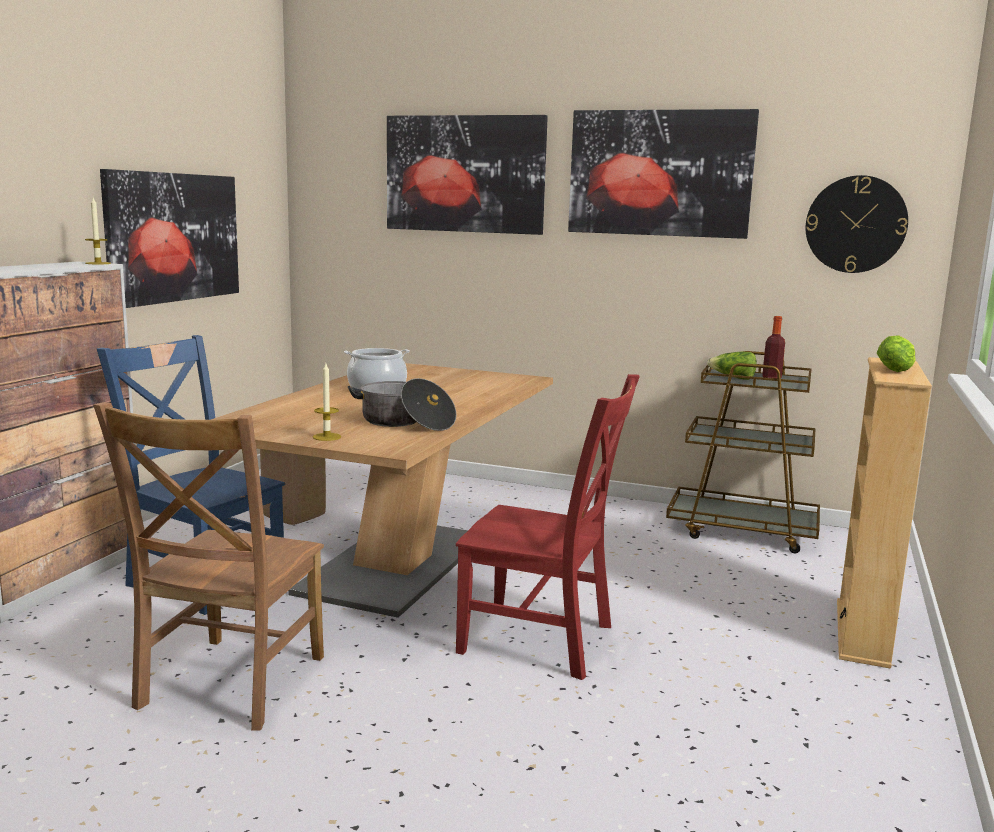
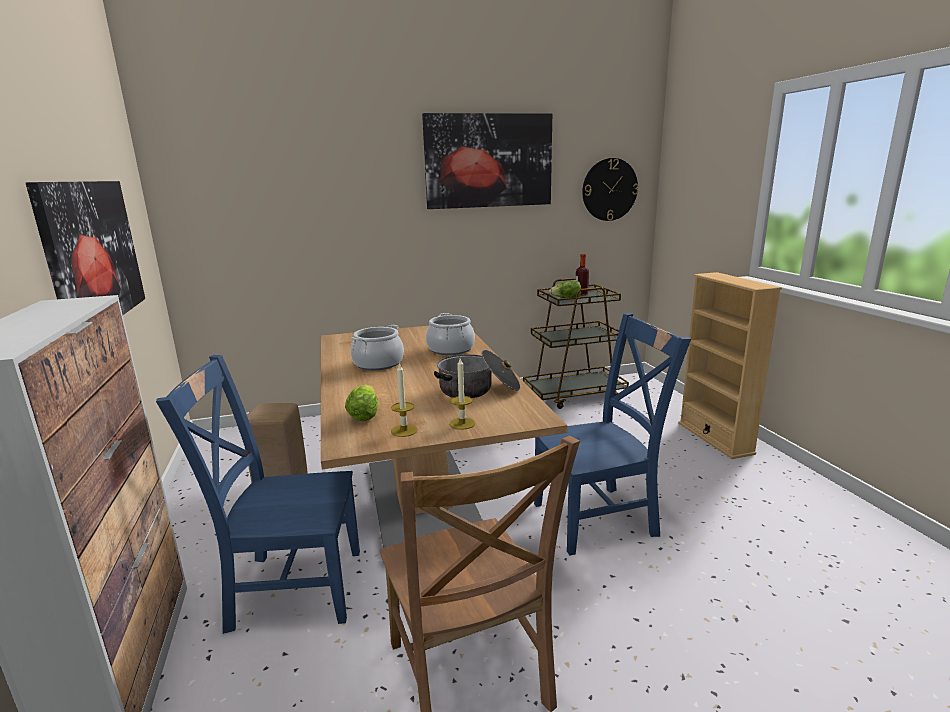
camera: 35 degrees left, 5 degrees up
candle [85,198,111,264] -> candle moved to [391,363,418,437]
picture [387,115,548,235] -> none
red chair [456,374,640,680] -> blue chair [534,313,691,555]
lettuce [877,336,916,372] -> lettuce moved to [345,385,379,422]
none -> cooking pot [426,313,475,355]

